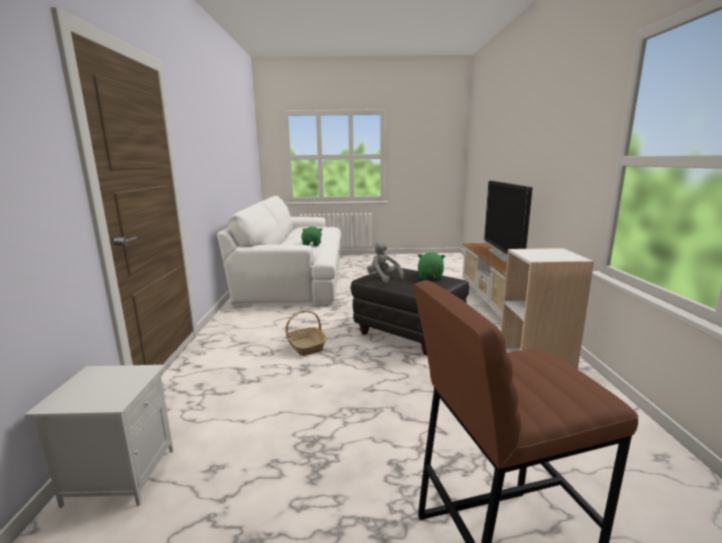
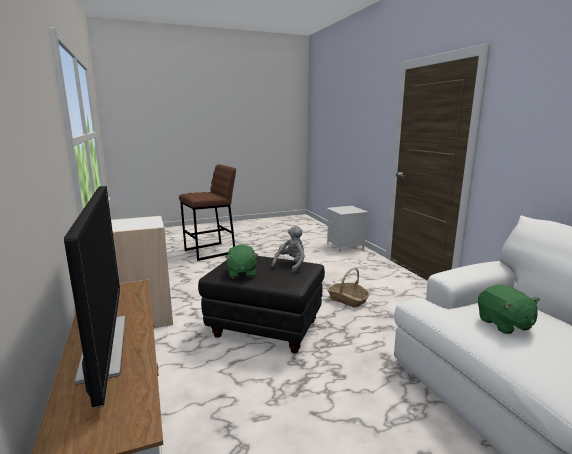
camera: 160 degrees right, 0 degrees up
grey plush toy [367,241,405,283] -> grey plush toy turned 90 degrees counterclockwise [272,225,305,273]

